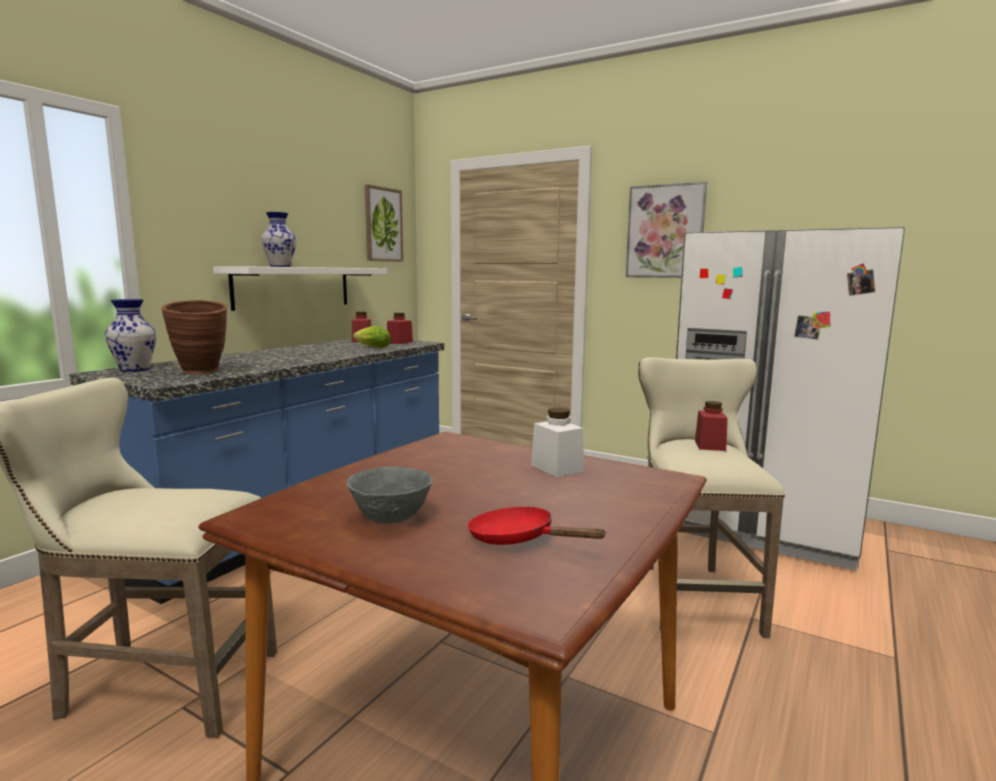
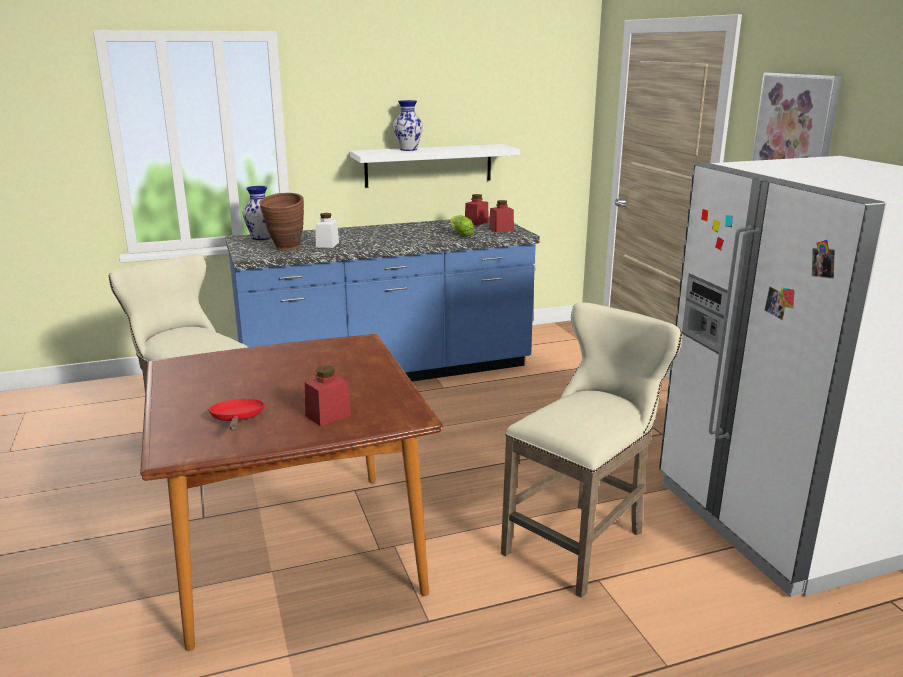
camera: 40 degrees right, 10 degrees up
grey bowl [347,467,433,524] -> none
picture [365,184,403,262] -> none
white jar [531,408,584,477] -> white jar moved to [315,213,339,248]
red jar [695,401,728,451] -> red jar moved to [305,366,351,426]

